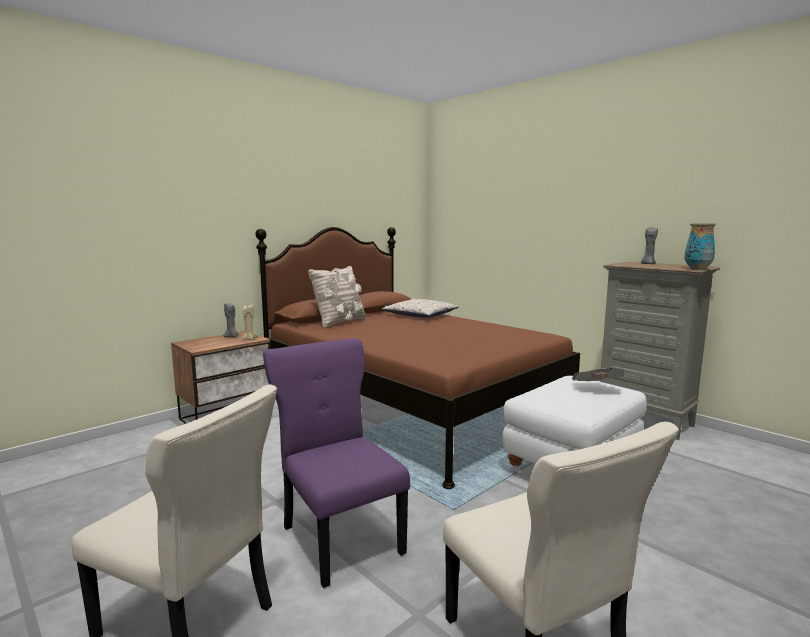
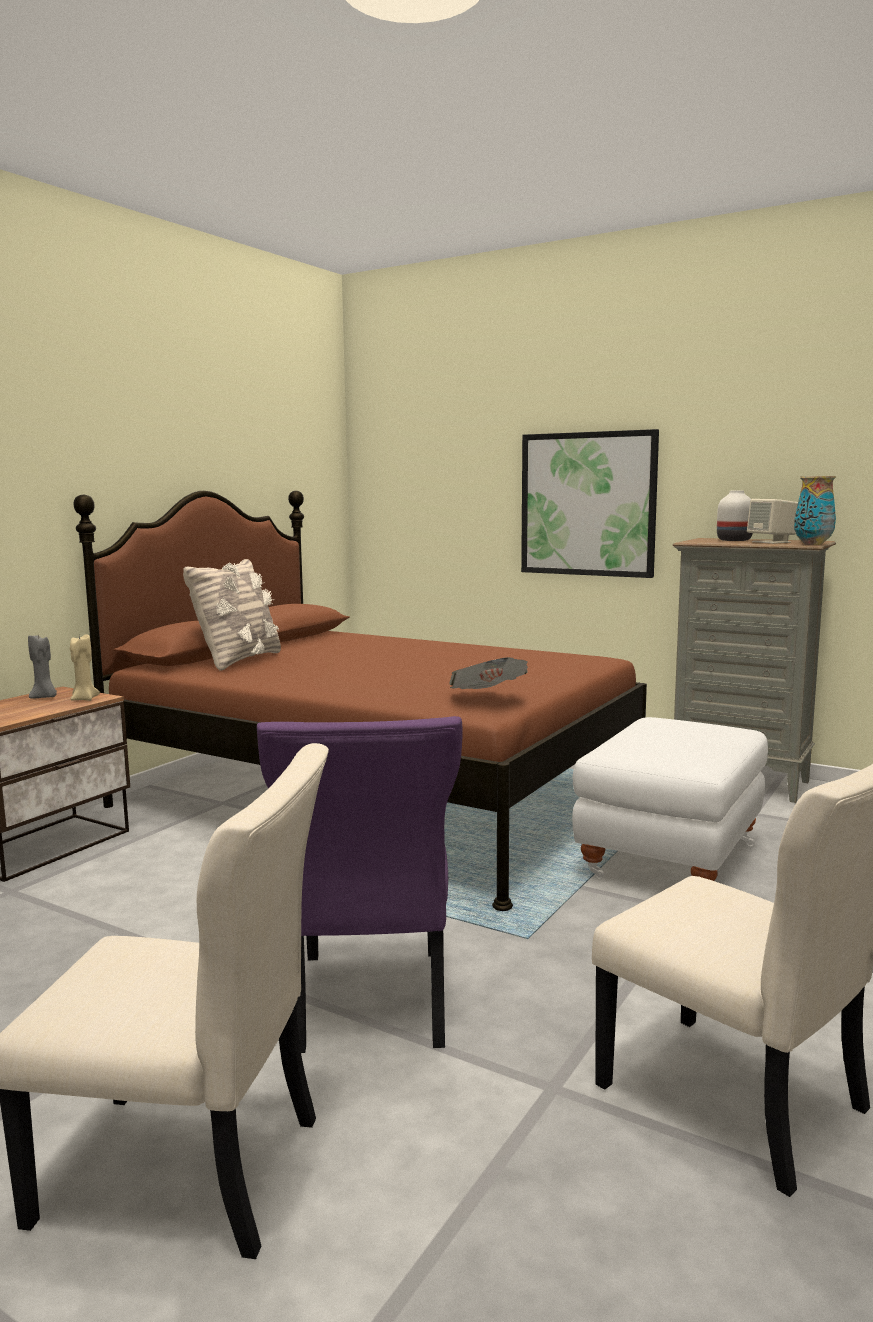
camera: 15 degrees left, 0 degrees up
purple chair [263,338,410,588] -> purple chair turned 135 degrees counterclockwise [257,716,463,1053]
pillow [382,299,459,318] -> none
newspaper [572,368,625,381] -> newspaper moved to [449,657,528,689]
grey candle [641,227,658,264] -> white vase [717,490,753,541]
none -> picture [521,429,659,578]
none -> beige speaker [747,499,798,544]

